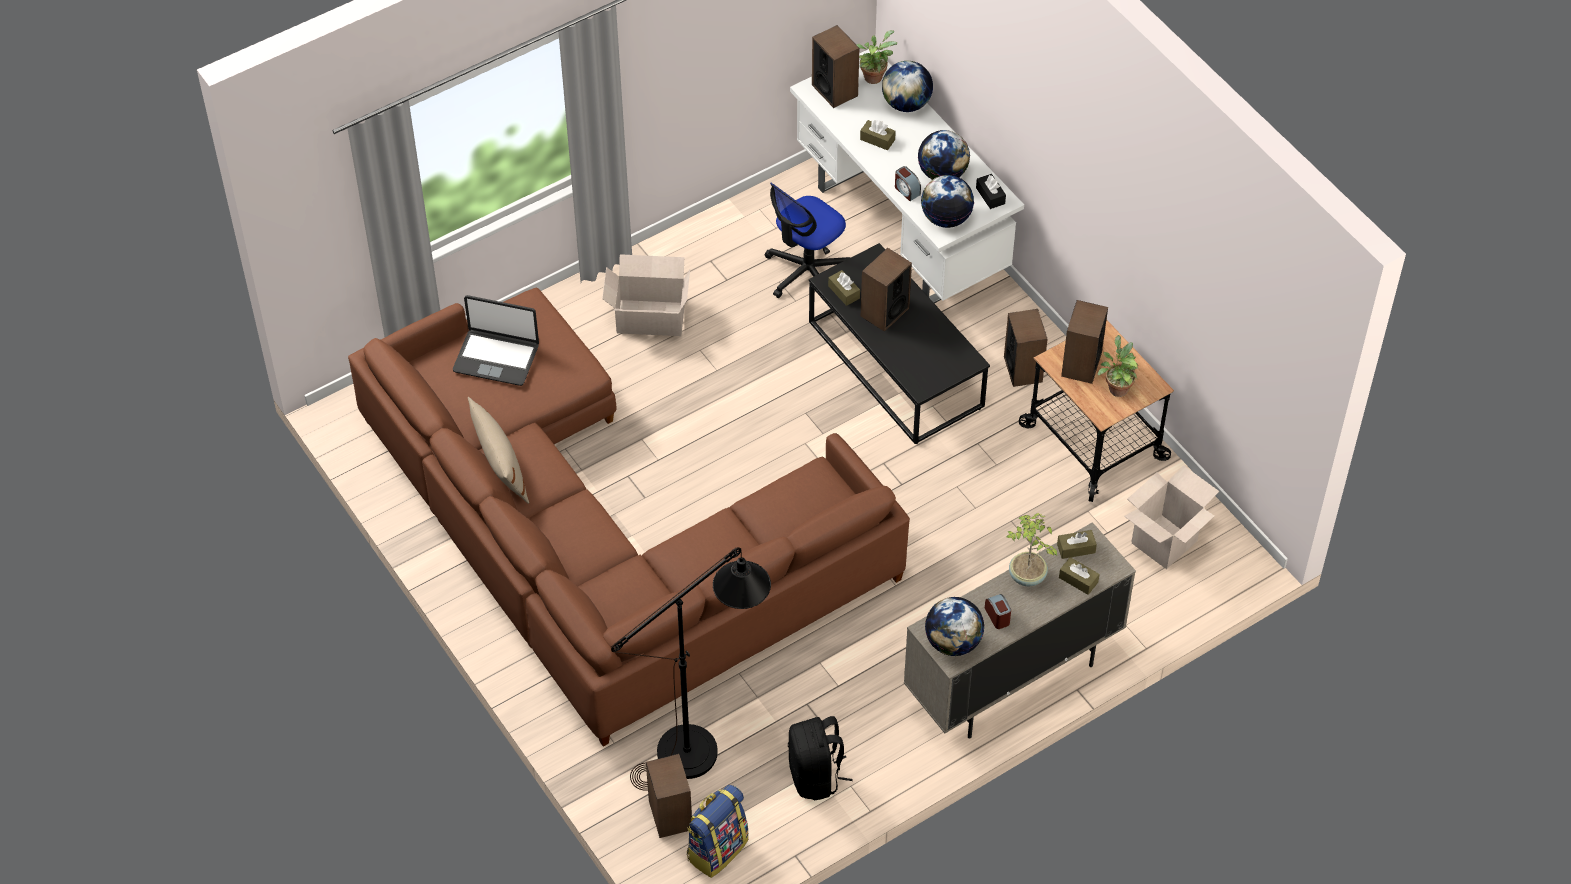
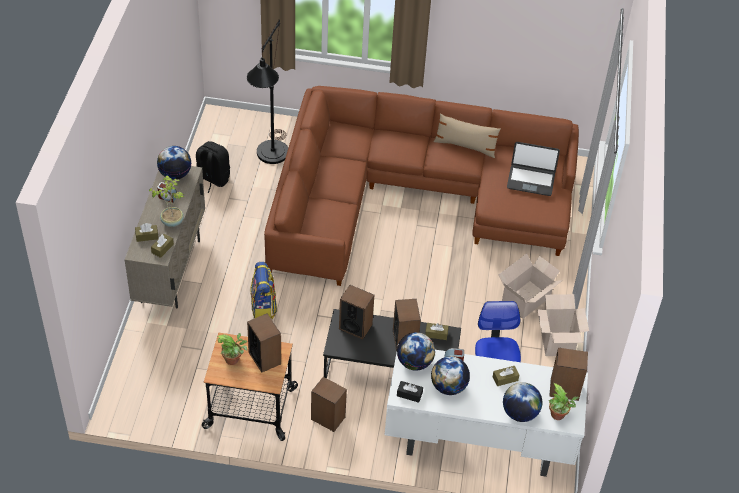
camera: 130 degrees right, 5 degrees down
laptop [453,295,539,386] -> laptop turned 135 degrees counterclockwise [507,142,560,196]
speaker [646,754,692,838] -> speaker moved to [339,285,374,339]
backpack [687,785,748,878] -> backpack moved to [250,262,277,319]
cardboard box [1124,465,1219,569] -> cardboard box moved to [537,294,589,356]

